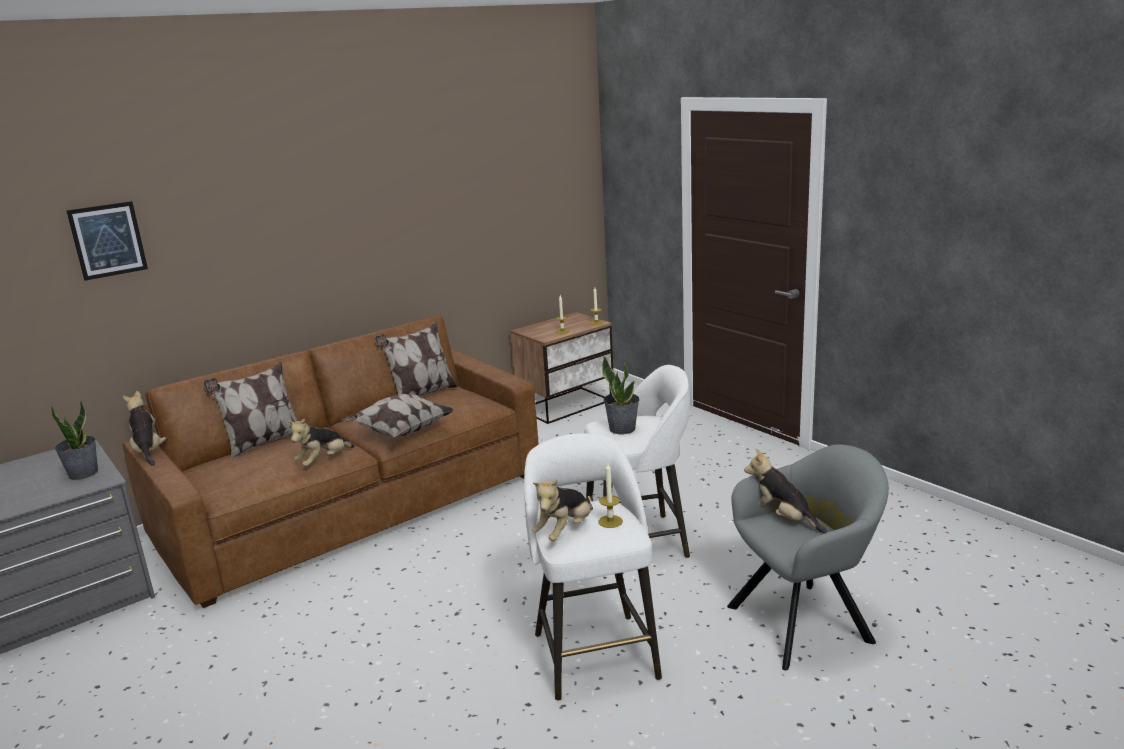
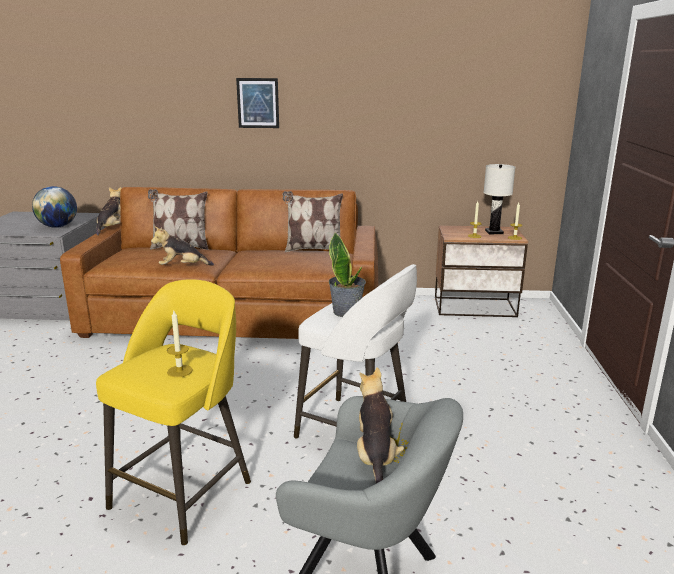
camera: 40 degrees right, 0 degrees up
potted plant [51,399,98,480] -> globe [32,186,77,228]
picture [66,201,148,281] -> picture moved to [236,78,279,128]
pillow [342,393,454,437] -> none
white stool [524,434,662,701] -> yellow stool [96,279,251,545]
plush toy [532,479,593,541] -> none
none -> white table lamp [483,164,515,234]

